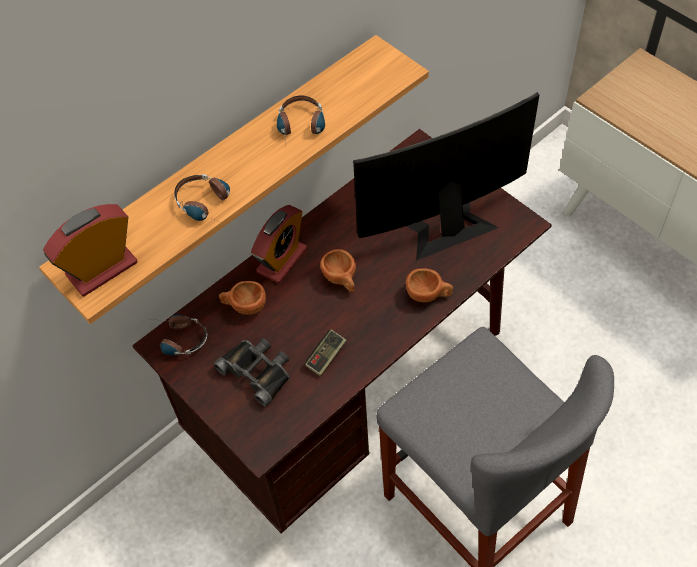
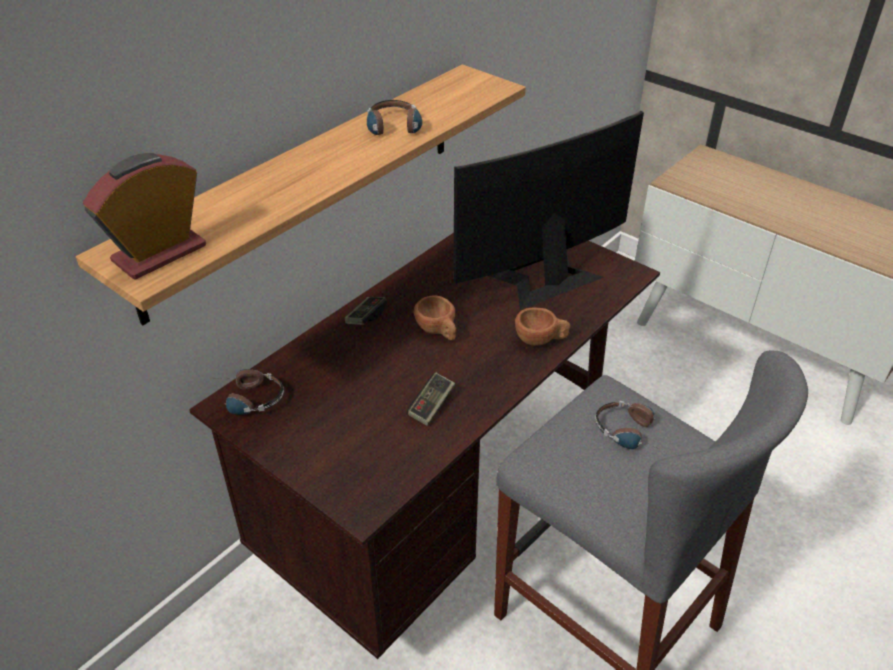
camera: 10 degrees left, 15 degrees down
headphones [174,174,230,224] -> headphones moved to [595,401,662,450]
black binoculars [213,338,290,407] -> none
brown cup [219,281,266,315] -> none
alarm clock [251,205,307,283] -> game controller [344,297,387,325]

